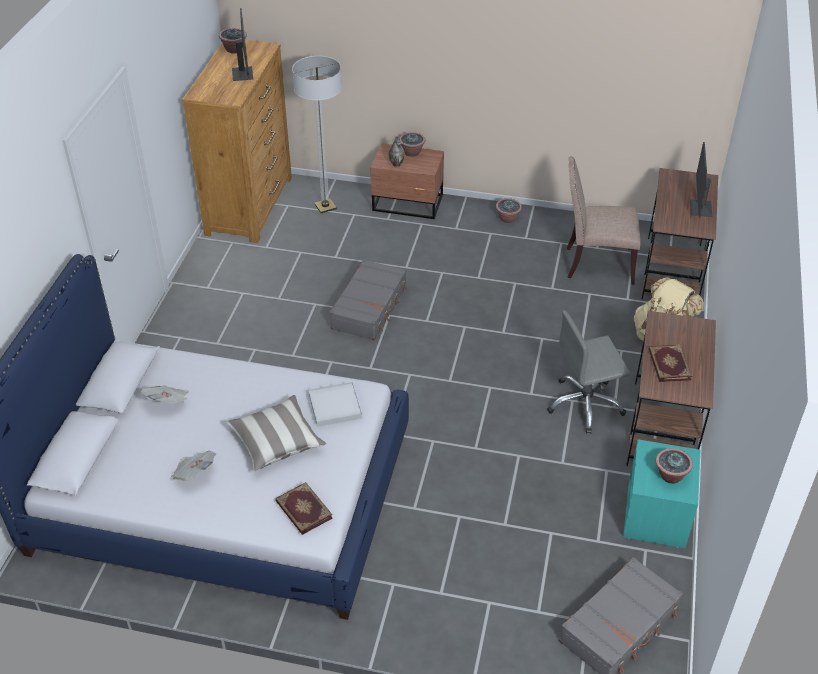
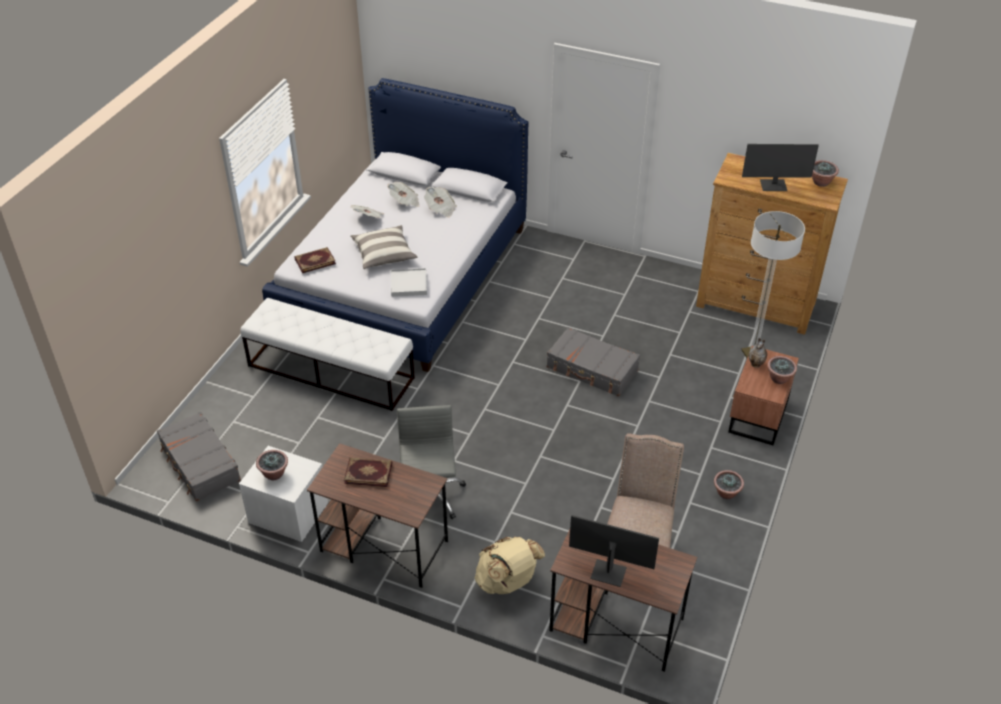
camera: 100 degrees right, 0 degrees up
turquoise nightstand [623,439,700,548] -> white nightstand [239,446,328,542]
none -> white bench [240,298,415,411]
none -> newspaper [387,182,420,207]

